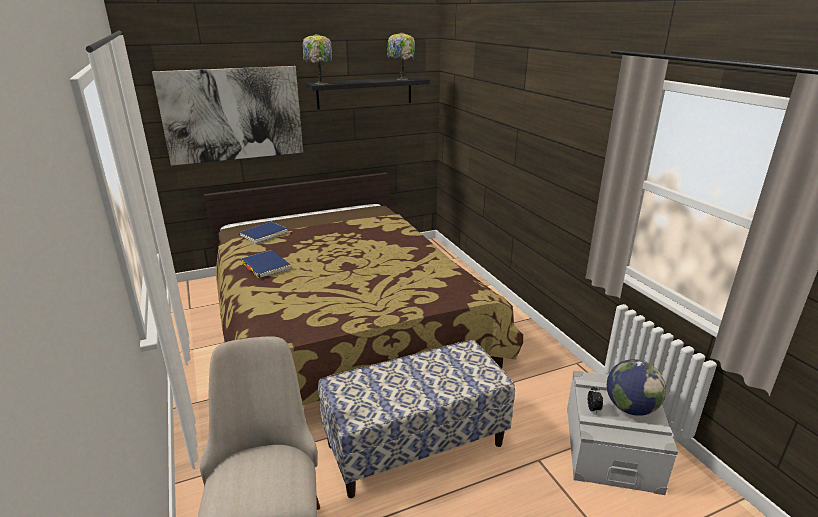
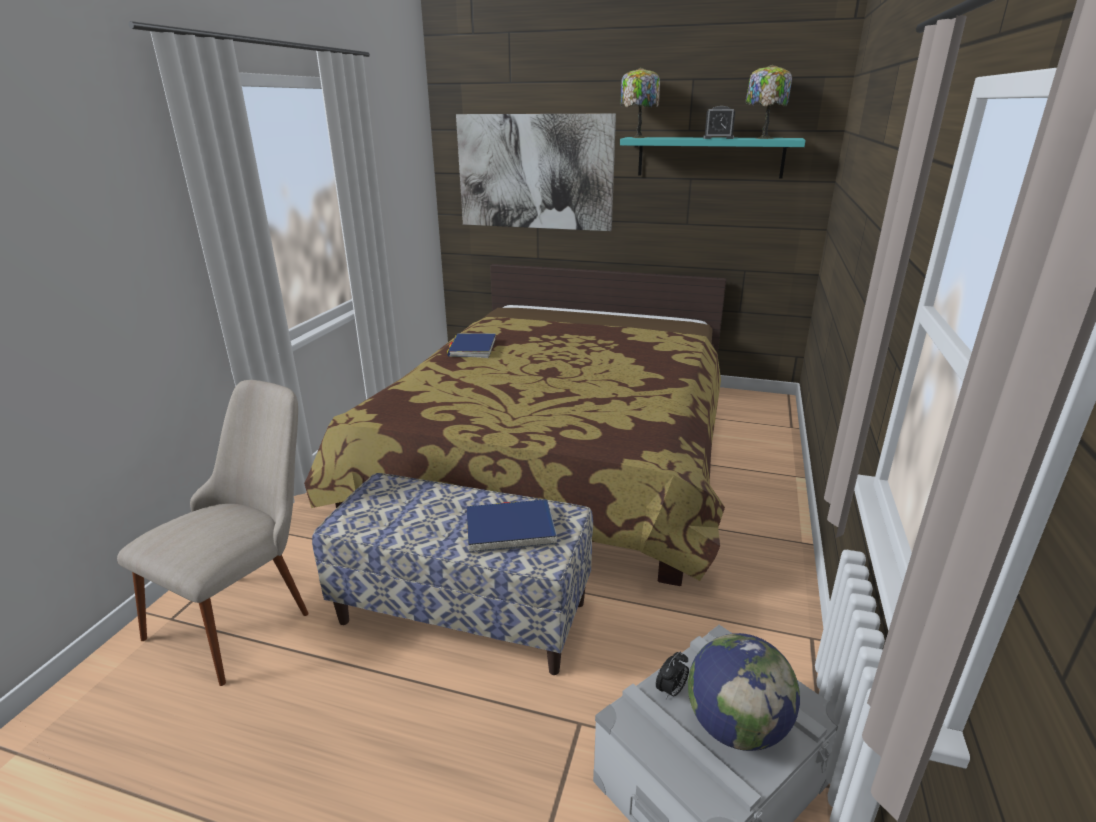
camera: 40 degrees right, 0 degrees up
blue book [239,222,288,244] -> blue book moved to [467,499,557,553]
black shelf [306,77,430,110] -> turquoise shelf [620,137,806,178]
none -> alarm clock [703,106,735,139]

